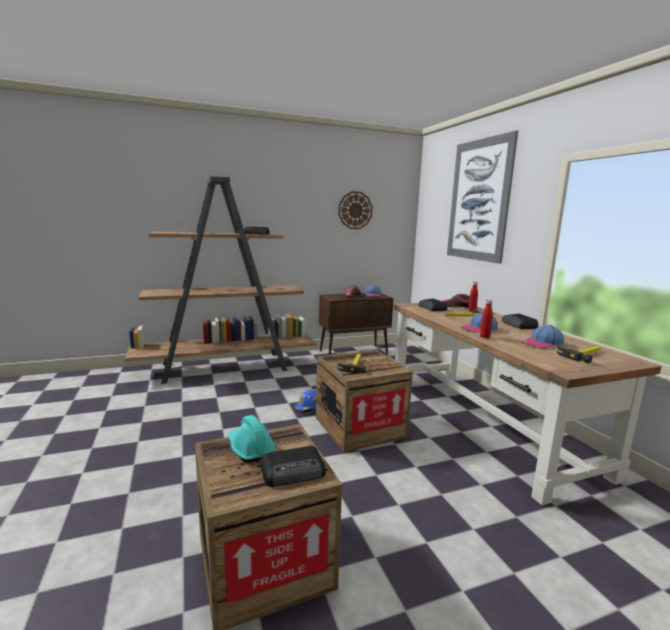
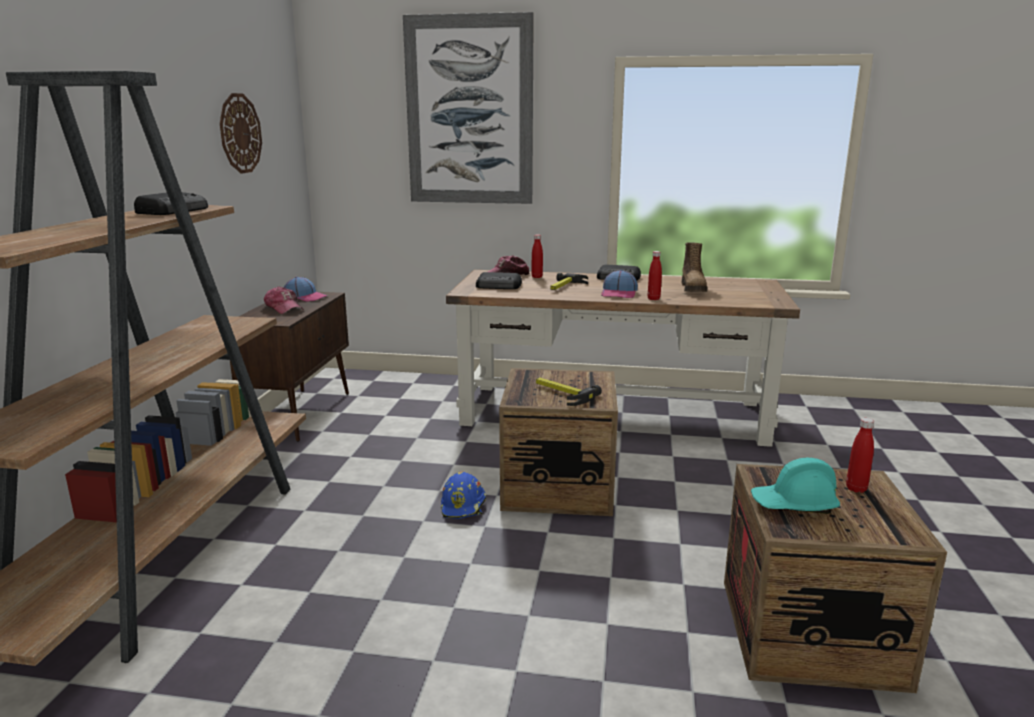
camera: 60 degrees left, 5 degrees up
radio [260,446,326,487] -> red bottle [846,418,874,493]
cap [522,325,564,349] -> boot [682,242,707,292]
hammer [557,346,601,363] -> none

